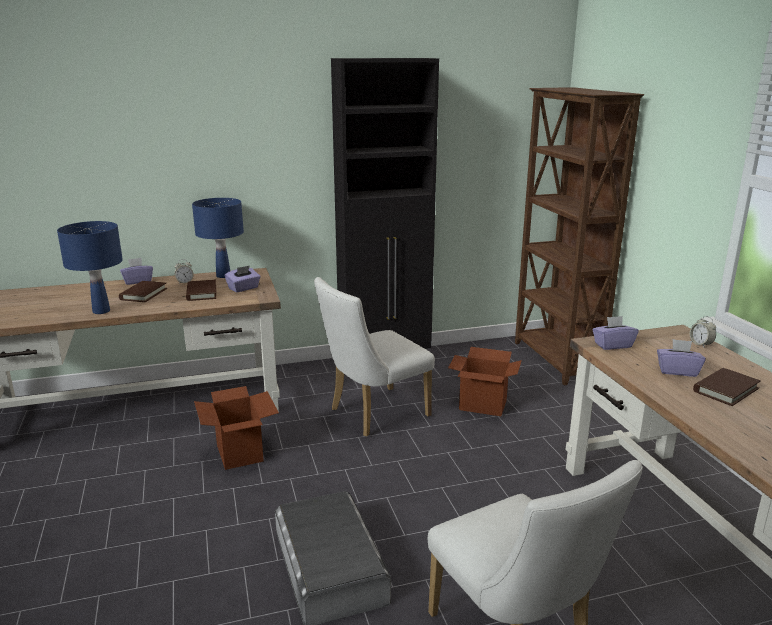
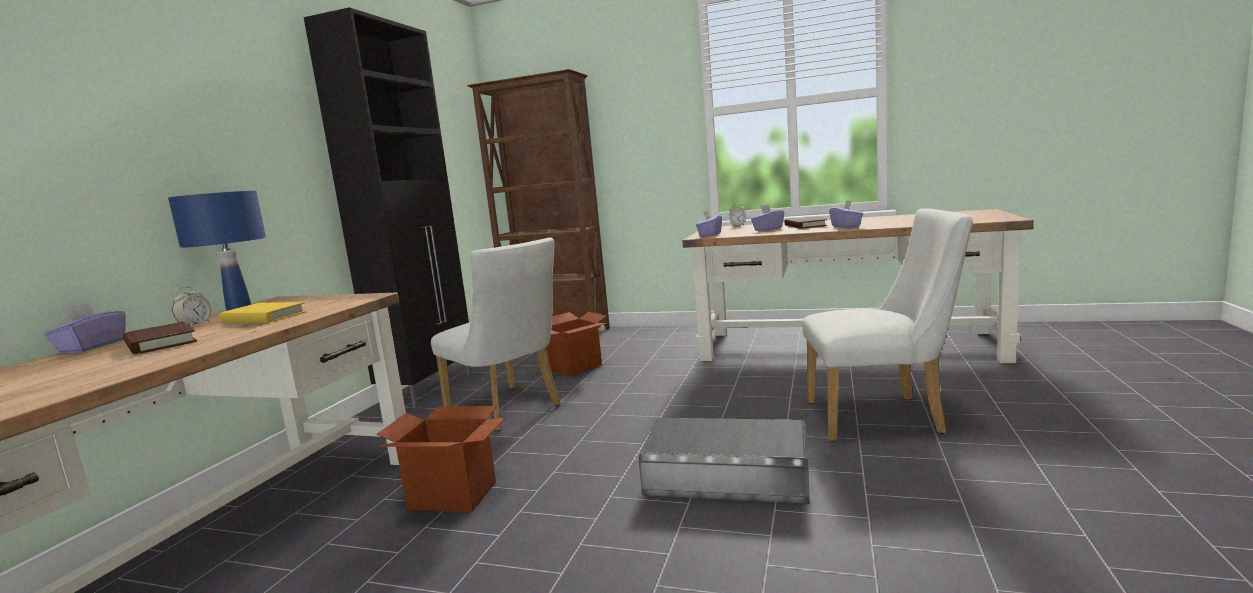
camera: 55 degrees left, 10 degrees down
blue table lamp [57,221,123,314] -> none
brown book [186,280,216,301] -> yellow book [219,302,306,323]
purple tissue box [225,265,261,292] -> purple tissue box moved to [829,200,863,228]
white chair [314,277,435,437] -> white chair turned 45 degrees counterclockwise [431,238,561,431]

